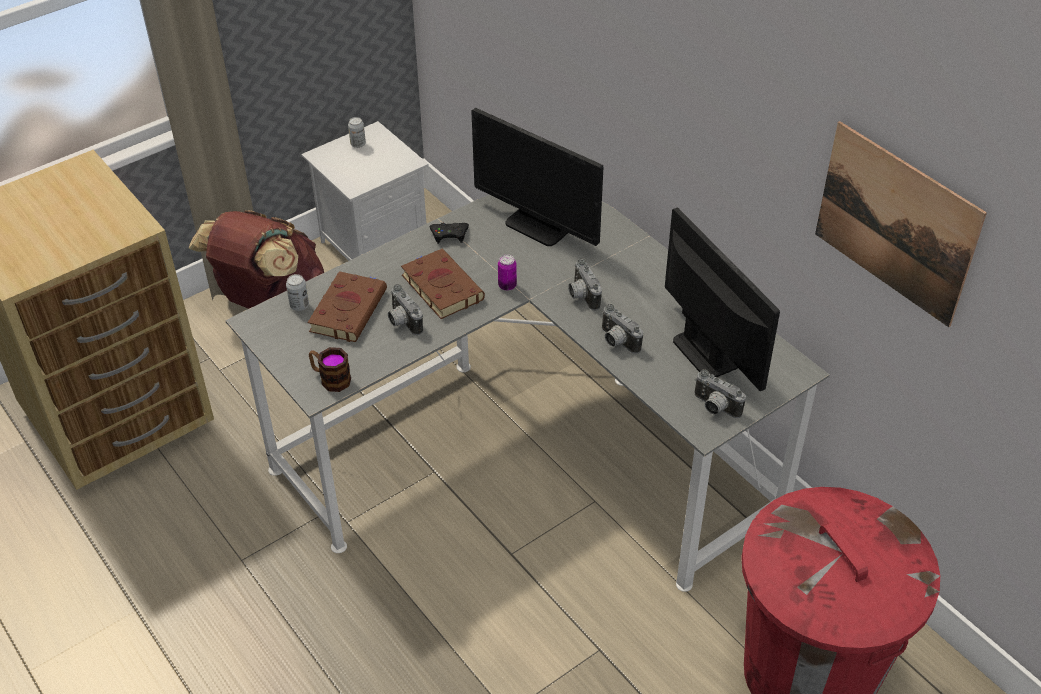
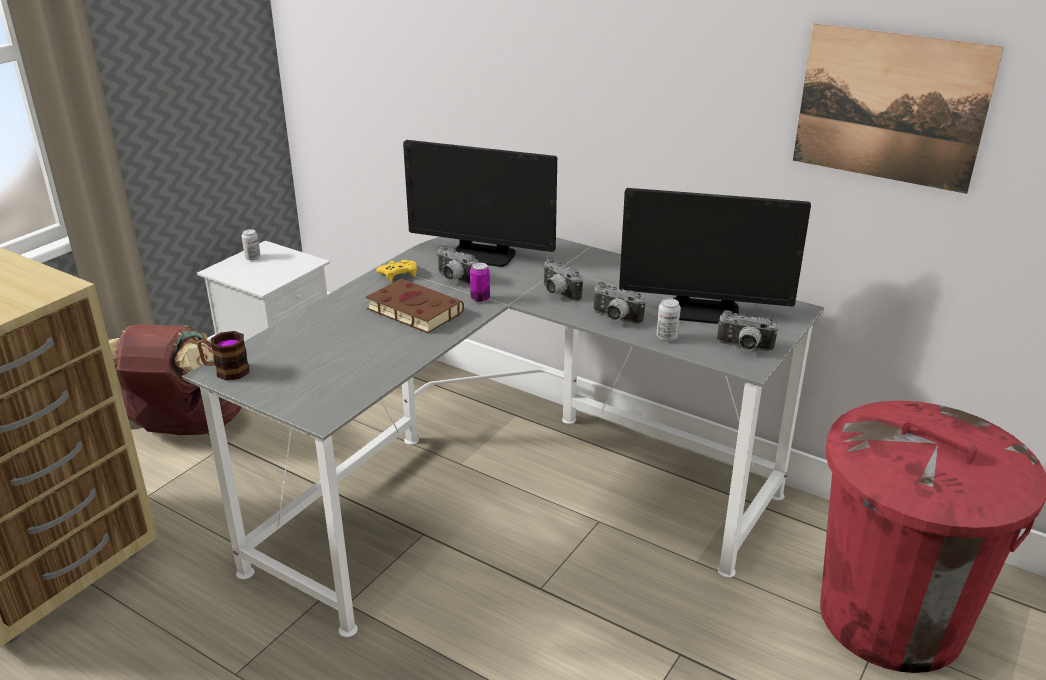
camera: 20 degrees left, 15 degrees down
can [286,274,309,311] -> can moved to [657,298,681,341]
brown book [308,271,387,342] -> none
mug [309,347,351,392] -> mug moved to [197,331,249,381]
camera [388,284,423,335] -> camera moved to [437,245,479,285]
black game controller [430,223,469,244] -> yellow game controller [376,260,417,281]
monitor [665,207,780,391] -> monitor turned 150 degrees clockwise [619,188,811,324]

